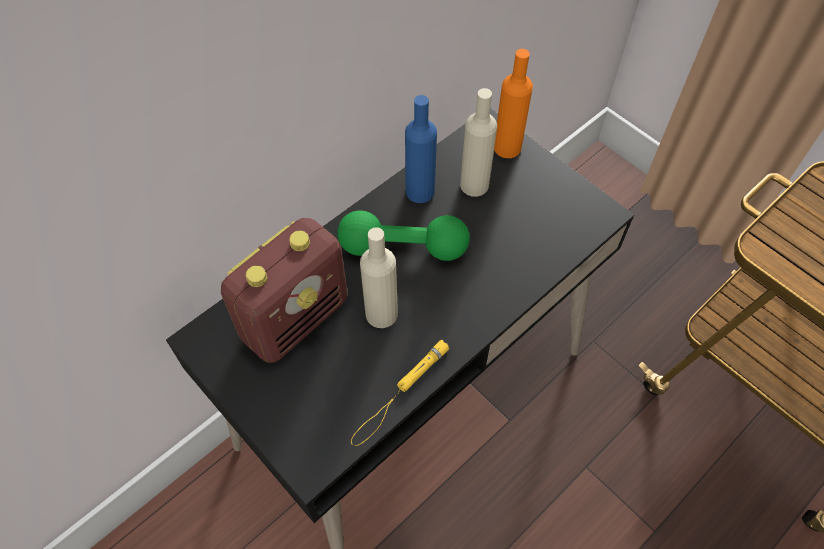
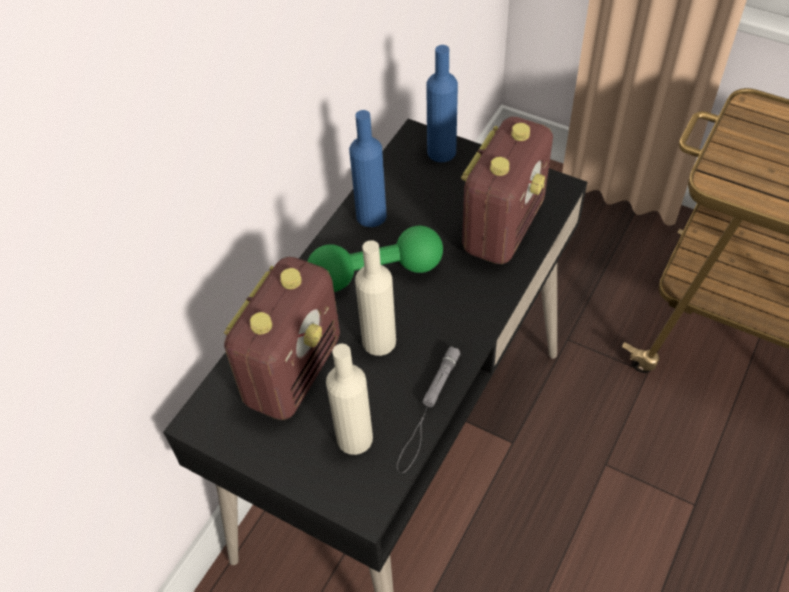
camera: 15 degrees left, 5 degrees down
yellow flashlight [351,340,449,446] -> grey flashlight [397,346,461,473]
beige bottle [460,88,497,197] -> beige bottle moved to [326,344,373,455]
orange bottle [494,49,533,158] -> blue bottle [426,45,458,162]
none -> radio [461,117,553,264]

